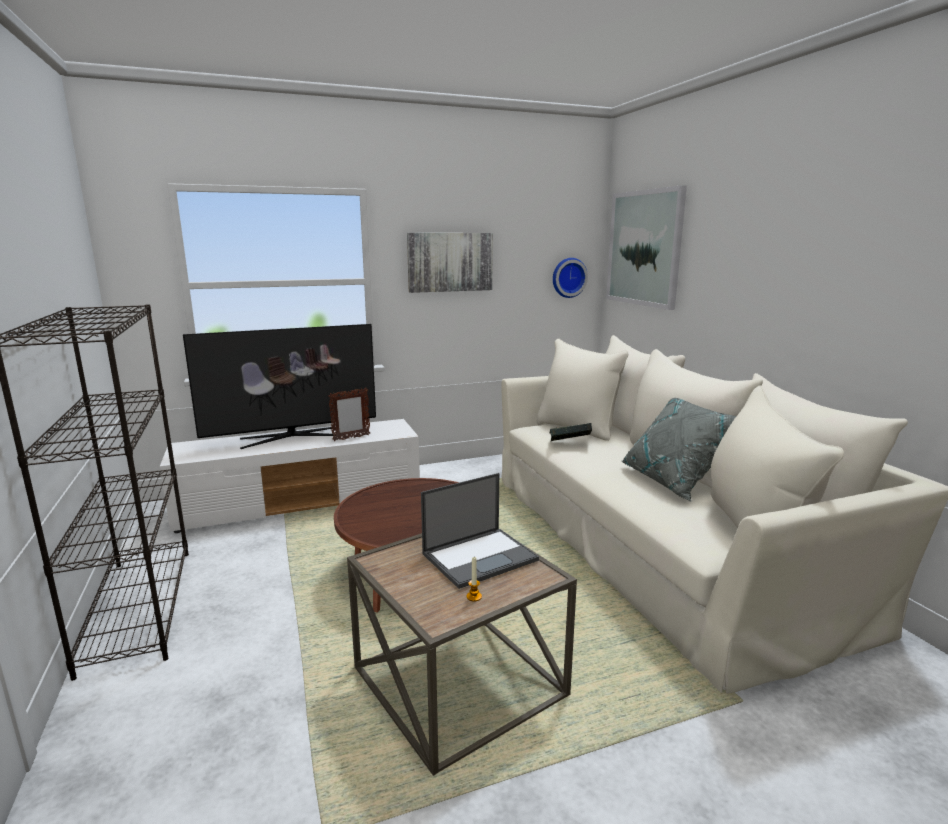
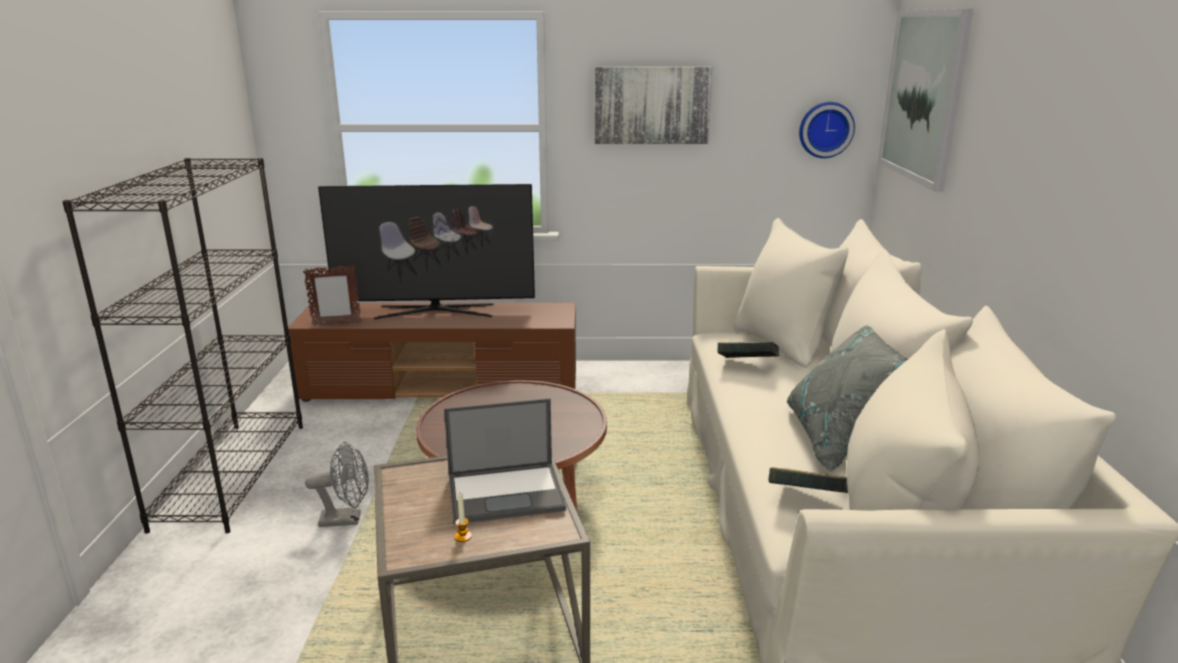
camera: 20 degrees right, 5 degrees up
white tv stand [160,419,420,533] -> brown tv stand [288,302,576,402]
picture frame [328,388,370,441] -> picture frame moved to [303,265,362,326]
none -> grey fan [305,442,369,527]
none -> book [768,467,848,493]

